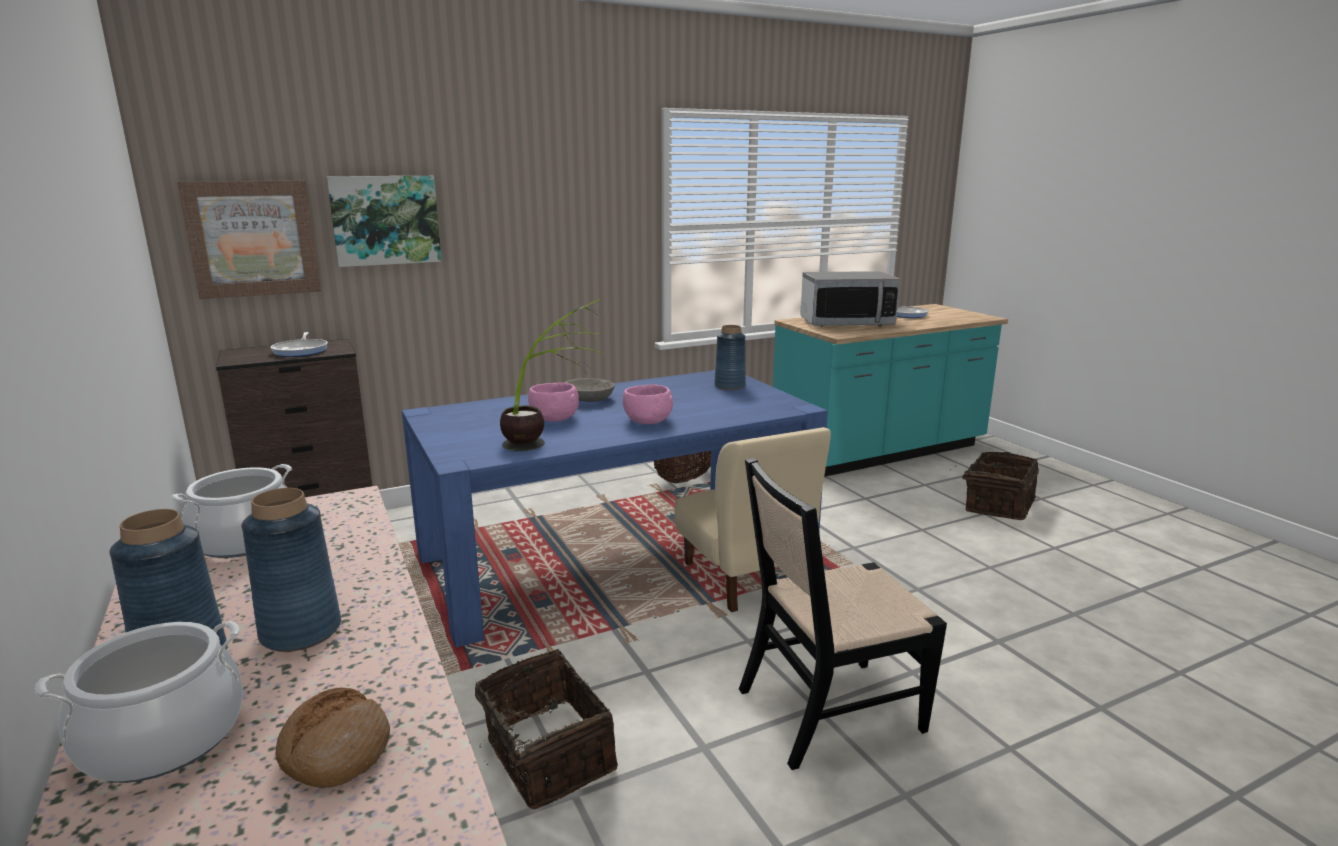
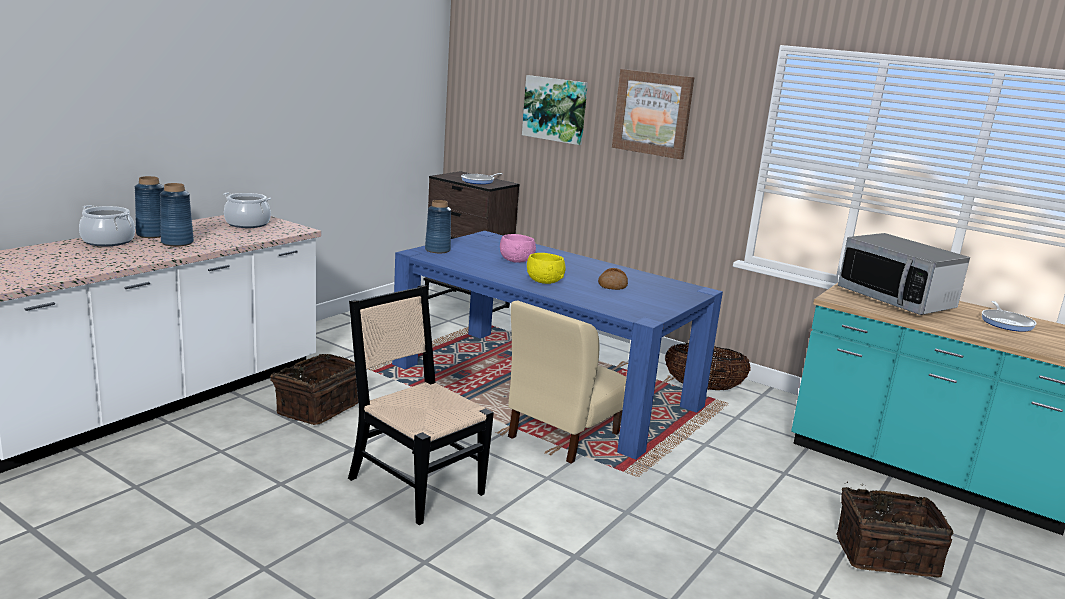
camera: 60 degrees right, 0 degrees up
picture [177,181,321,299] -> picture moved to [612,69,694,159]
bread [276,688,390,788] -> bread moved to [598,268,628,290]
potted plant [500,298,605,451] -> none
grey bowl [564,378,615,402] -> none
pink bowl [623,384,673,424] -> yellow bowl [527,253,566,284]
blue vase [714,325,746,390] -> blue vase moved to [425,200,451,253]

